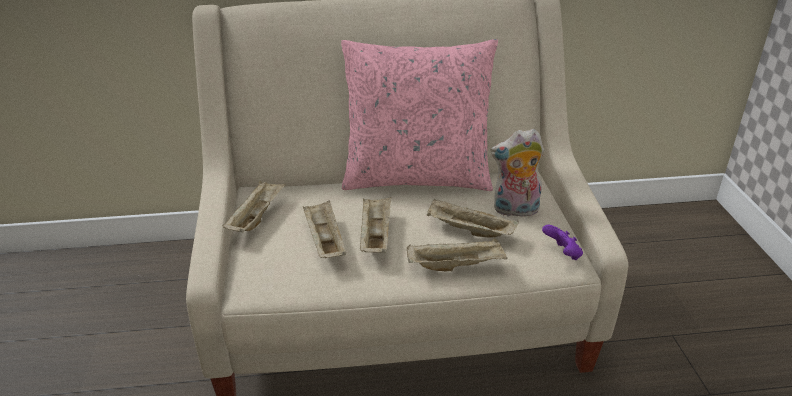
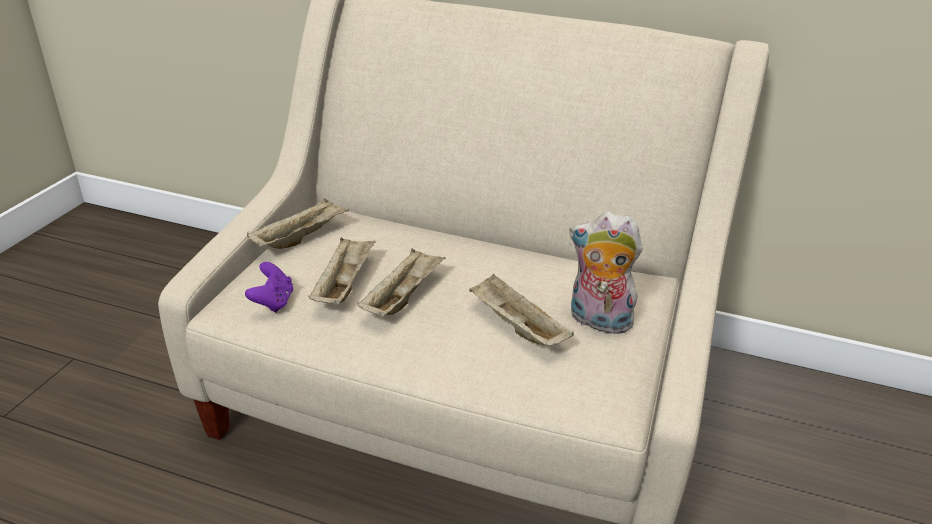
camera: 25 degrees right, 0 degrees up
pink pillow [341,39,498,191] -> none
beige tray [407,238,508,271] -> none
purple game controller [542,225,583,260] -> purple game controller moved to [245,262,293,313]

